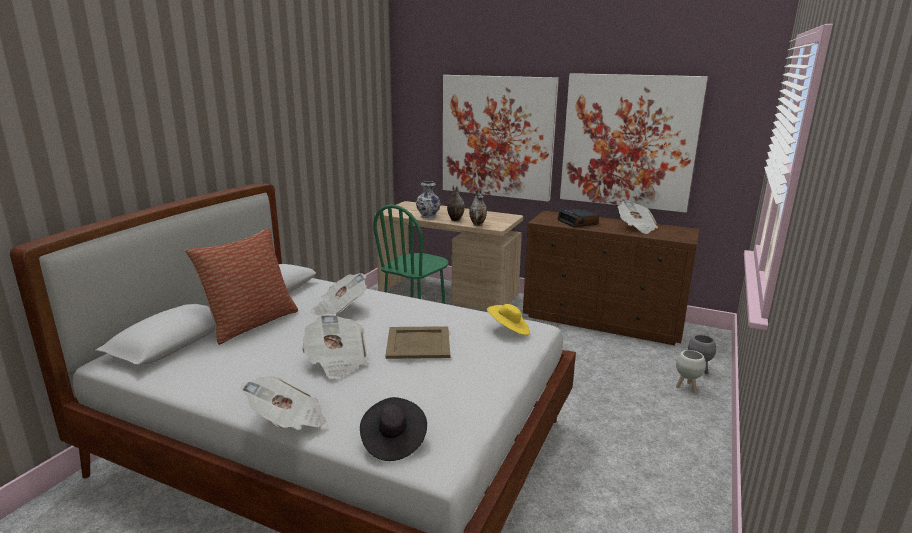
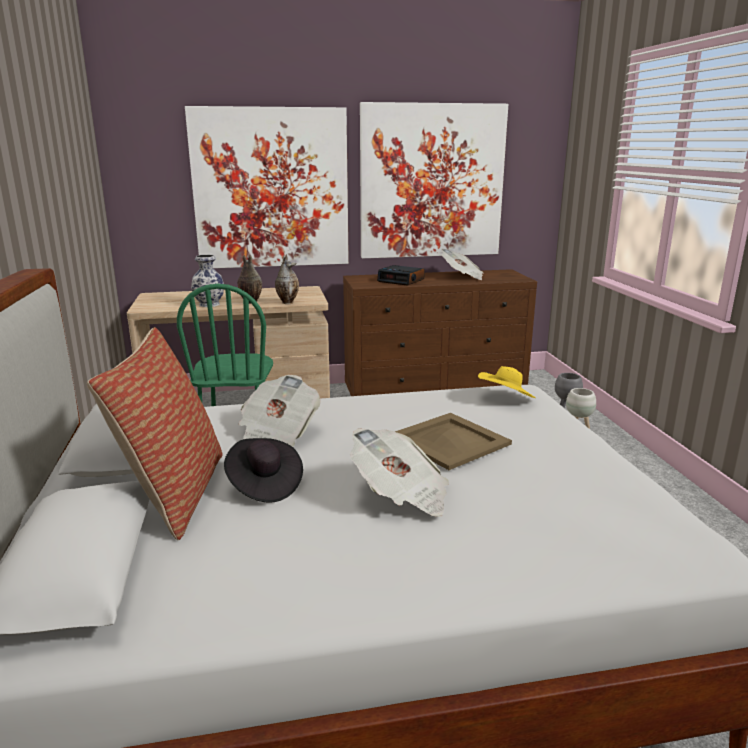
camera: 35 degrees left, 0 degrees up
newspaper [241,377,329,430] -> none
black hat [360,397,427,461] -> black hat moved to [224,438,303,503]

